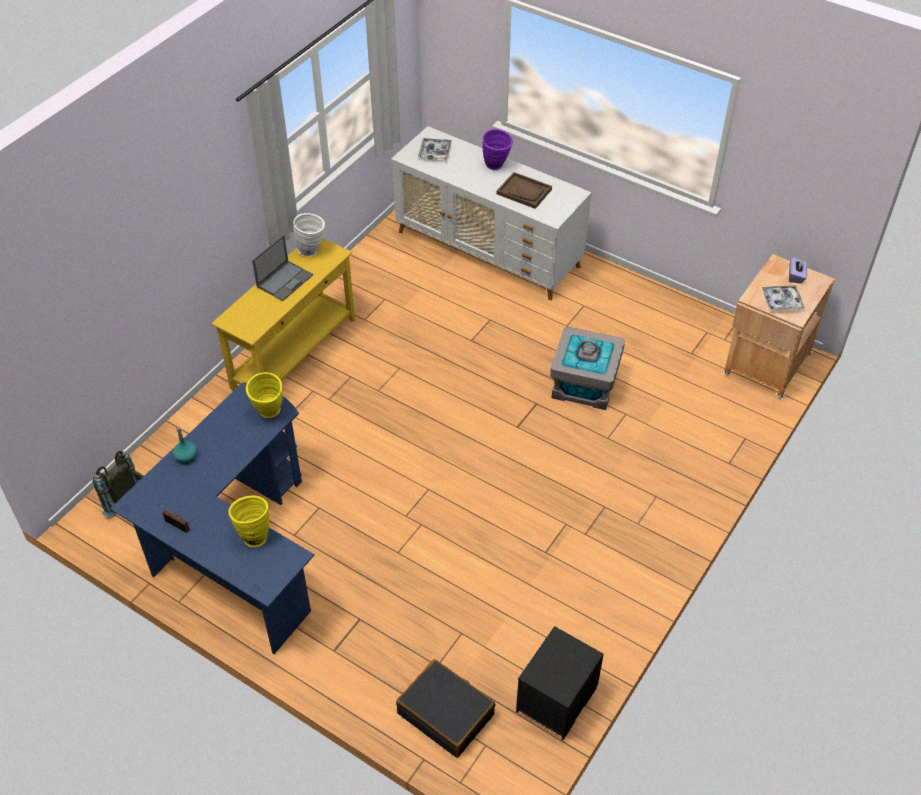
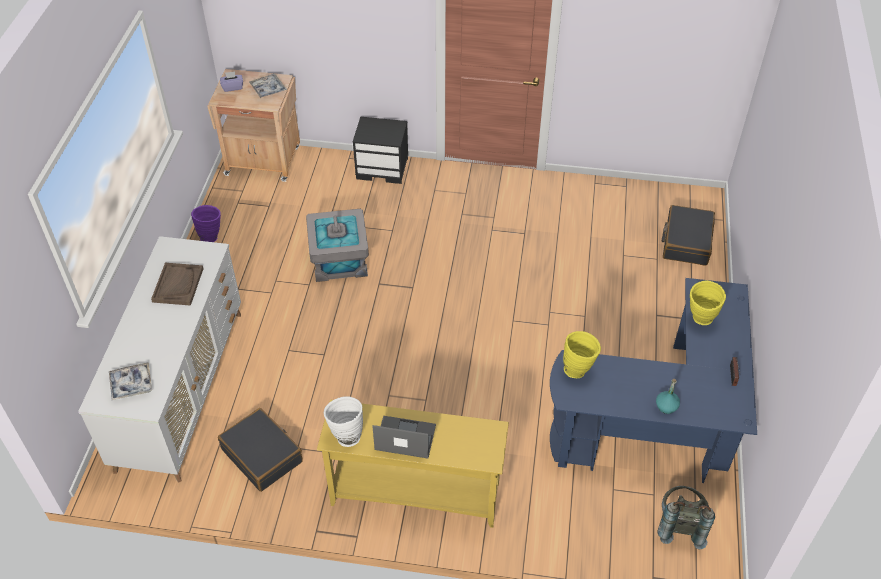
camera: 115 degrees left, 0 degrees up
purple vase [483,129,513,170] -> purple vase moved to [191,205,221,242]
black nightstand [516,626,604,740] -> black nightstand moved to [353,117,408,184]
none -> black suitcase [218,408,303,492]

